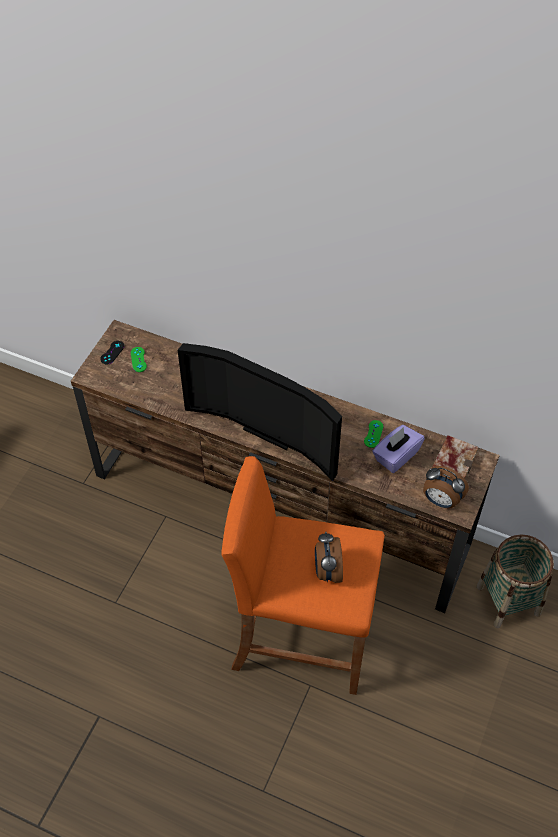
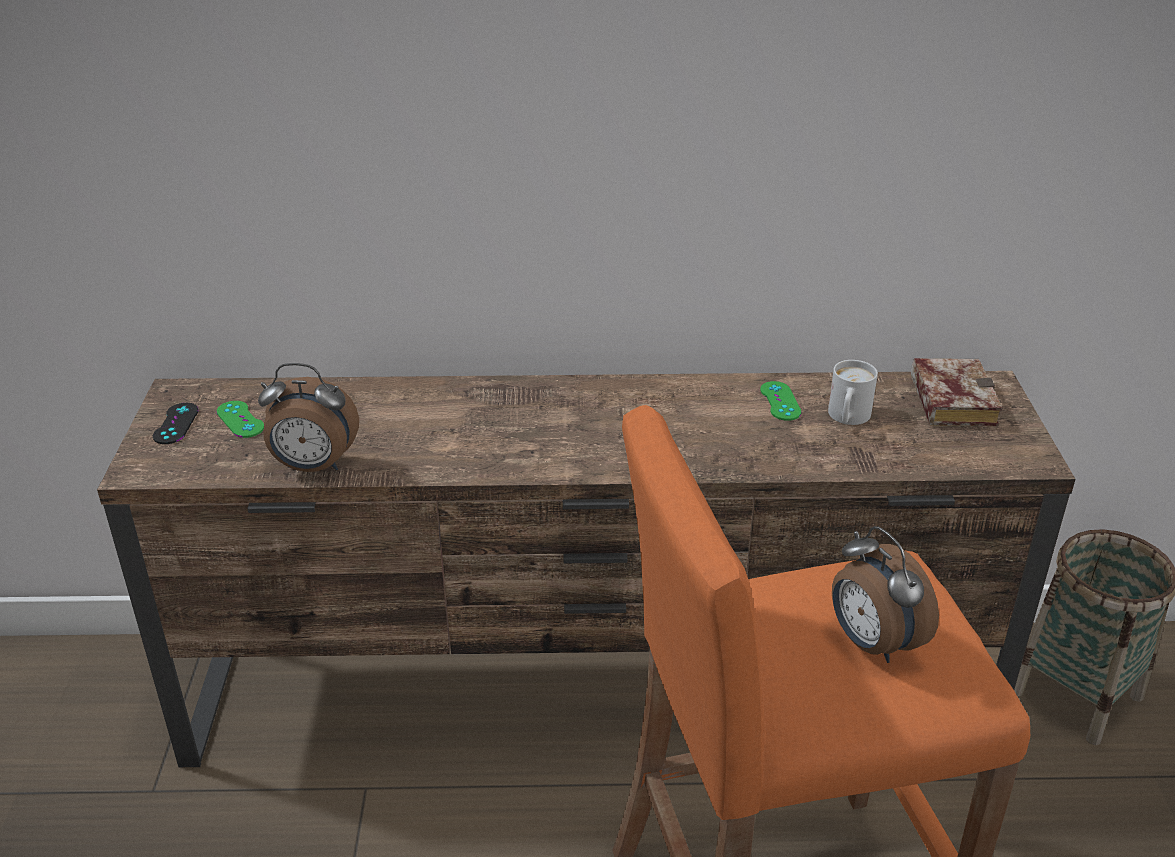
camera: 25 degrees left, 20 degrees down
television [178,343,342,481] -> none
purple tissue box [372,425,425,473] -> white mug [828,360,878,425]
alarm clock [423,466,469,508] -> alarm clock moved to [258,363,359,472]

